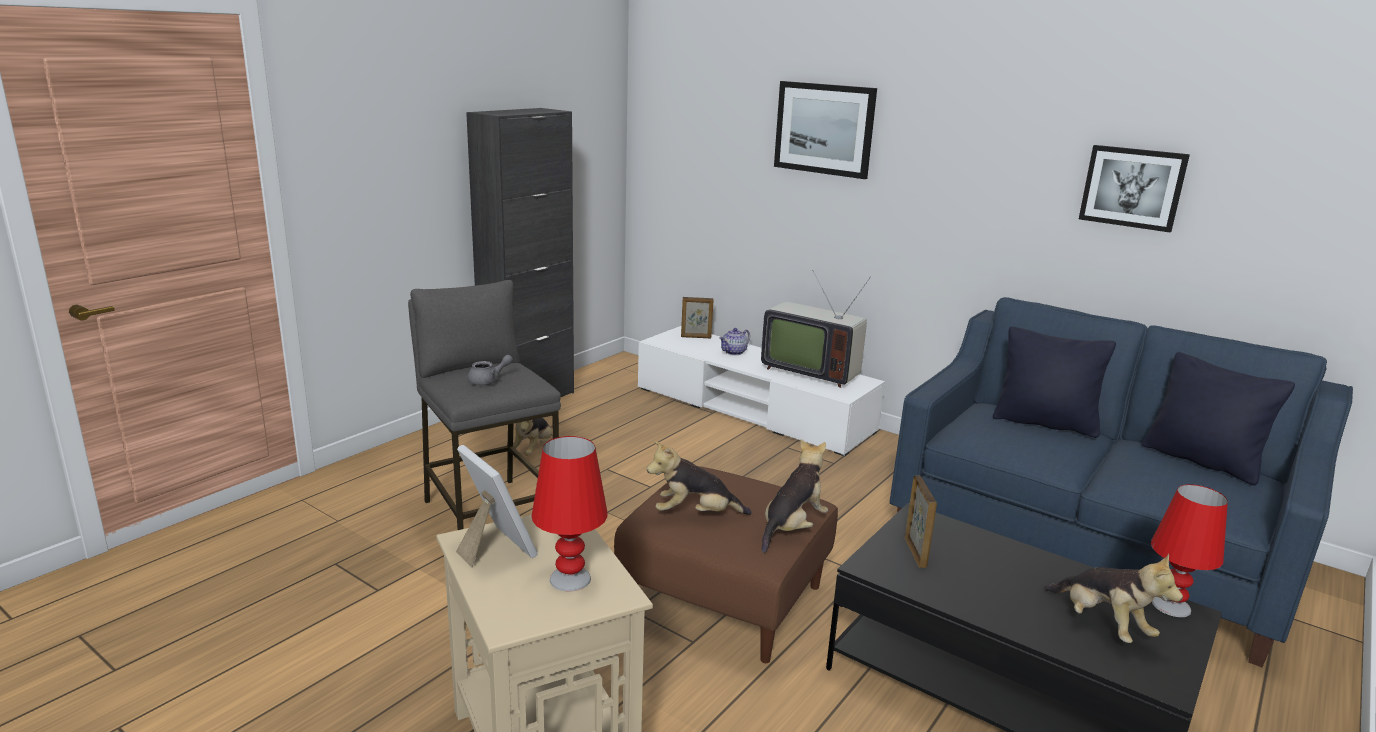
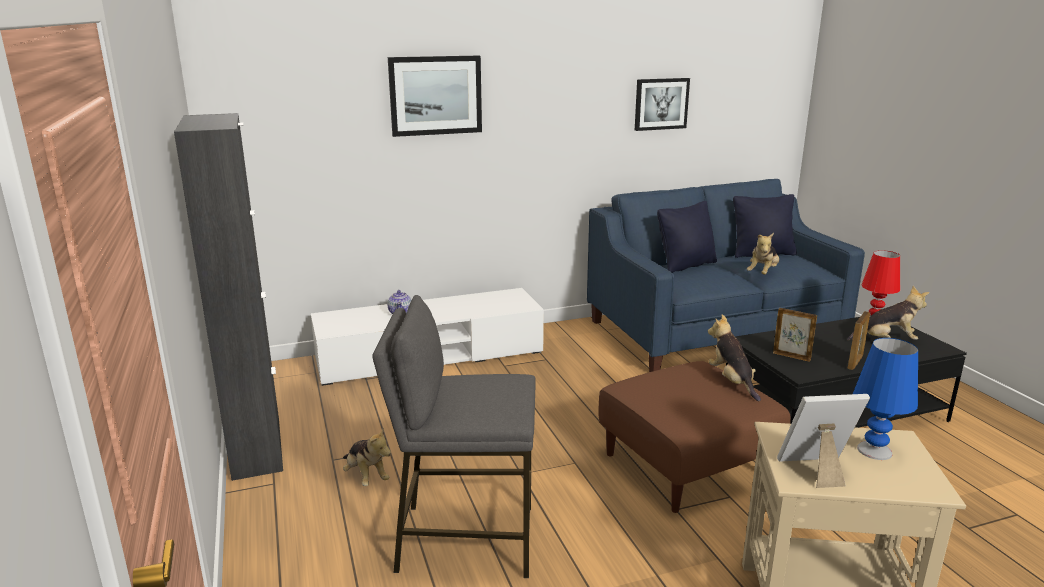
camera: 55 degrees left, 0 degrees up
grey teapot [467,355,513,385] -> none
red table lamp [531,436,608,591] -> blue table lamp [853,338,918,460]
plush toy [647,441,752,515] -> plush toy moved to [747,233,779,275]
picture frame [681,297,714,338] -> picture frame moved to [848,311,870,370]
television [761,270,871,388] -> none

